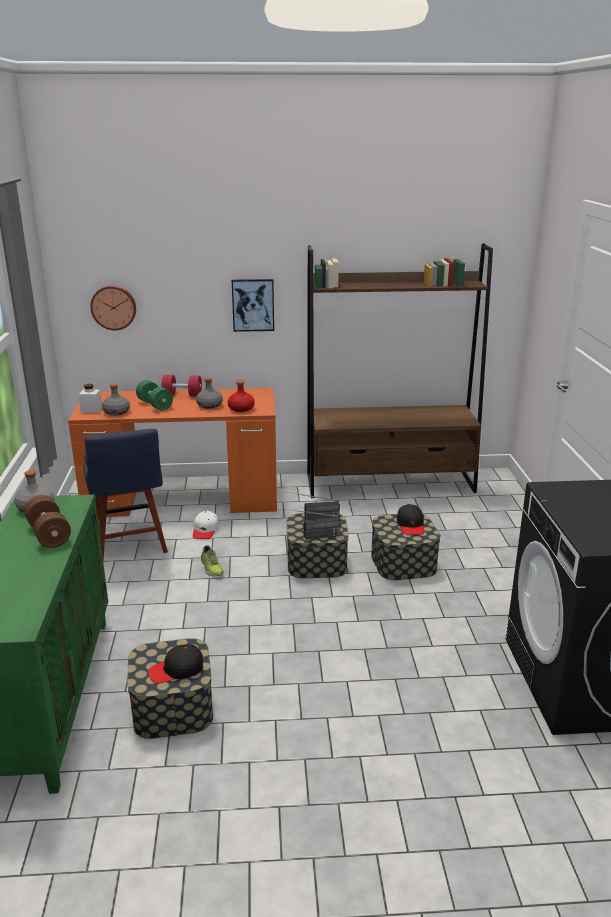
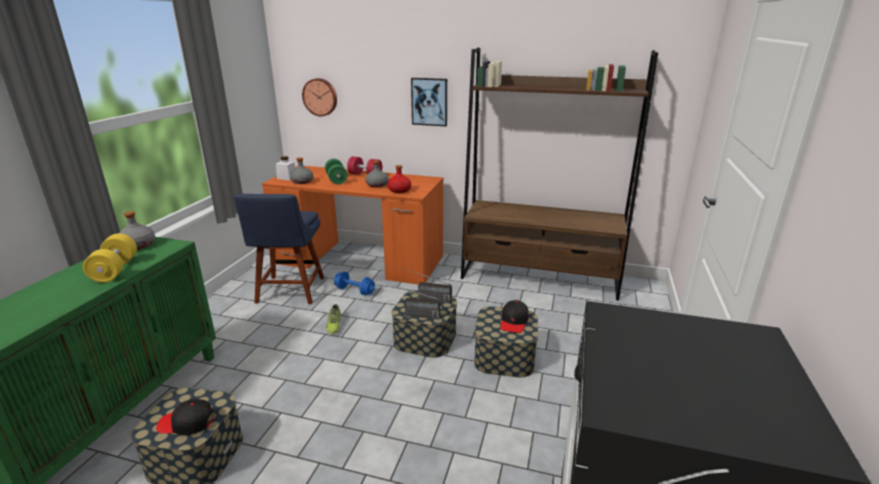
camera: 20 degrees right, 0 degrees up
brown dumbbell [24,495,71,548] -> yellow dumbbell [83,234,137,283]
white cap [193,511,218,539] -> blue dumbbell [334,272,375,295]

